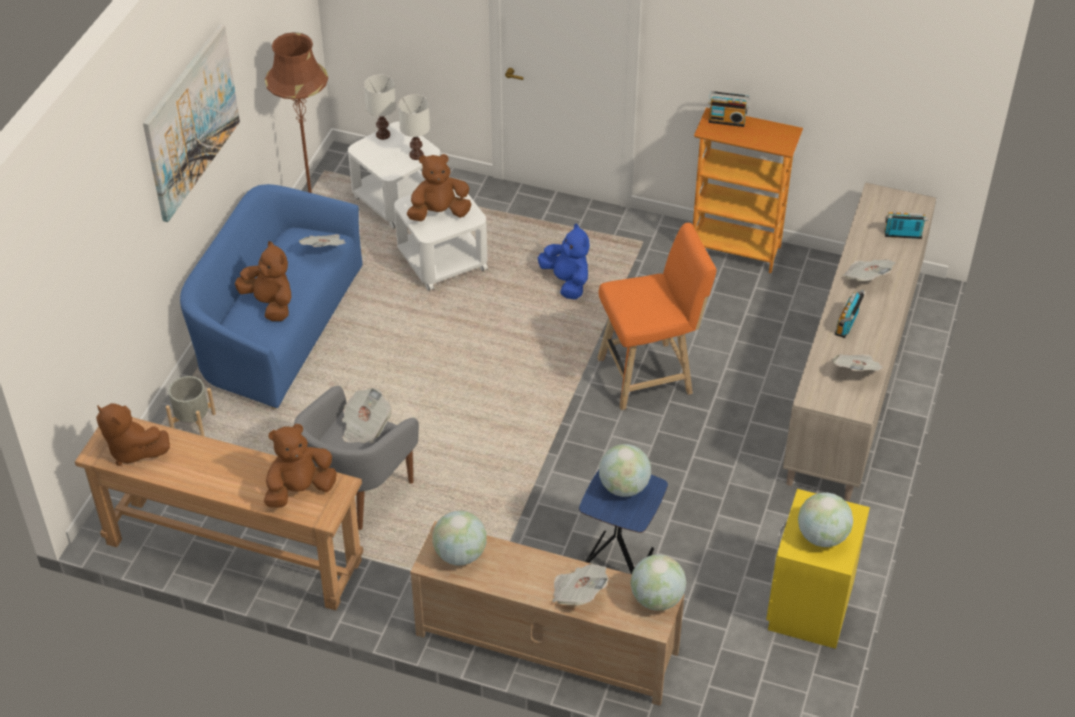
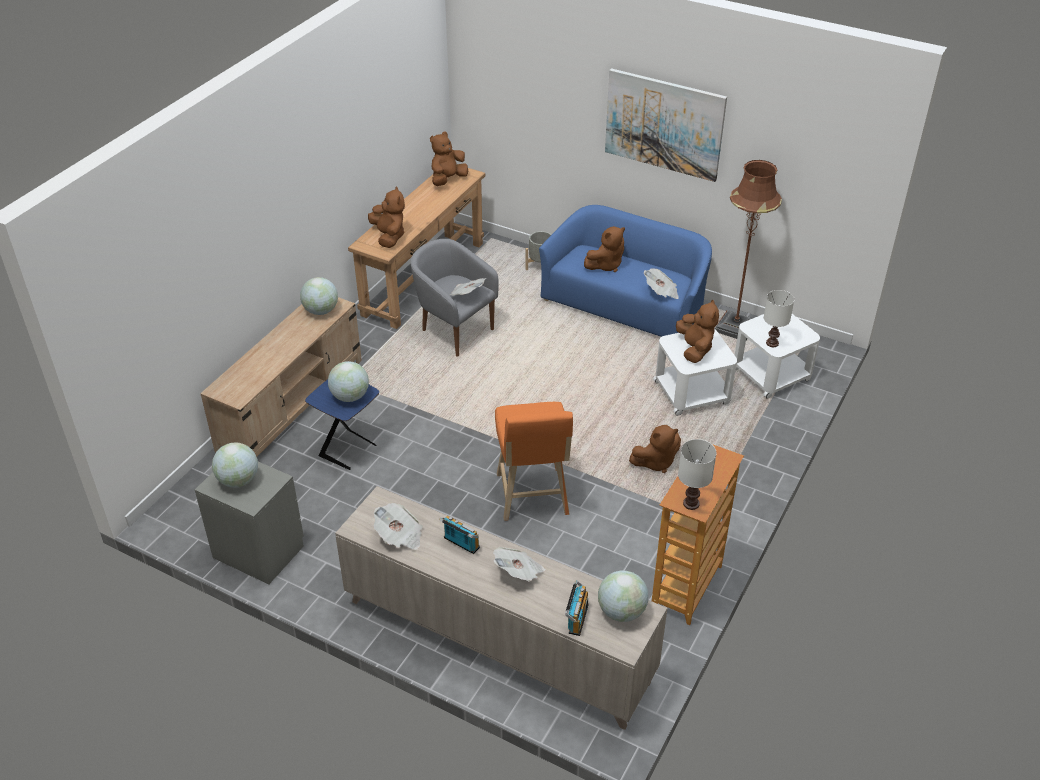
camera: 100 degrees right, 5 degrees down
white table lamp [364,74,396,140] -> white table lamp moved to [678,439,717,510]
blue plush toy [538,223,590,299] -> brown plush toy [629,425,681,473]
newspaper [552,564,608,606] -> none
globe [630,554,686,611] -> globe moved to [598,570,649,622]
radio [708,91,750,127] -> none
yellow nightstand [766,489,870,649] -> grey nightstand [195,462,304,584]

